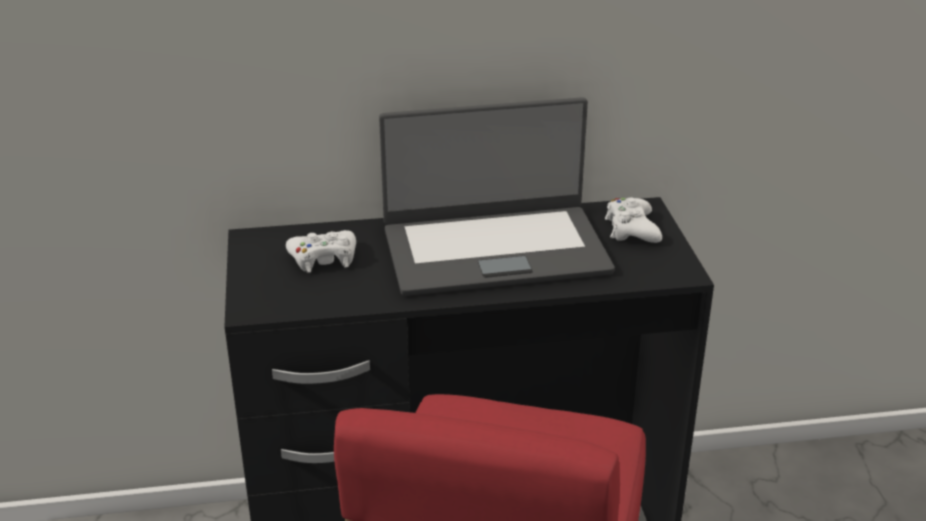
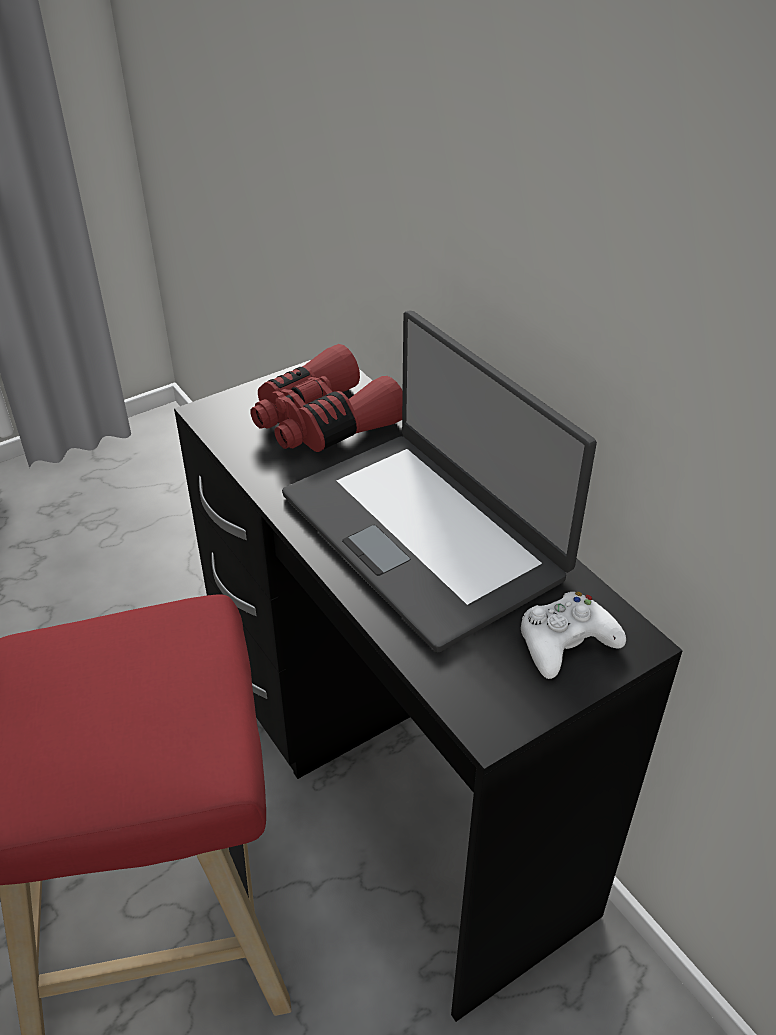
camera: 65 degrees right, 10 degrees up
white game controller [286,230,356,273] -> red binoculars [250,344,403,452]

